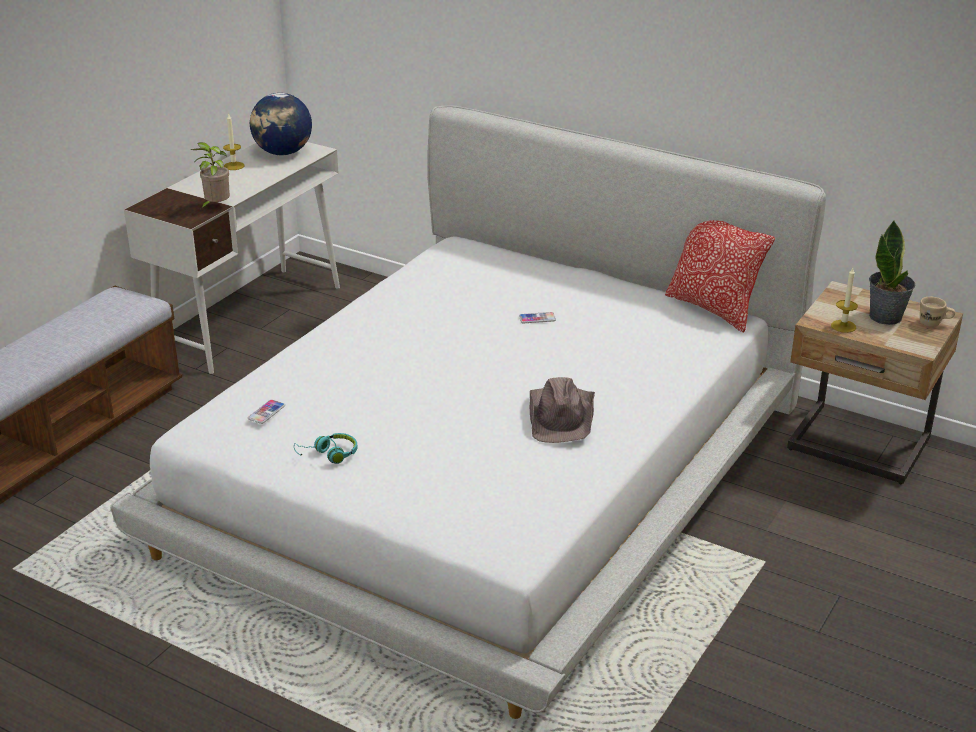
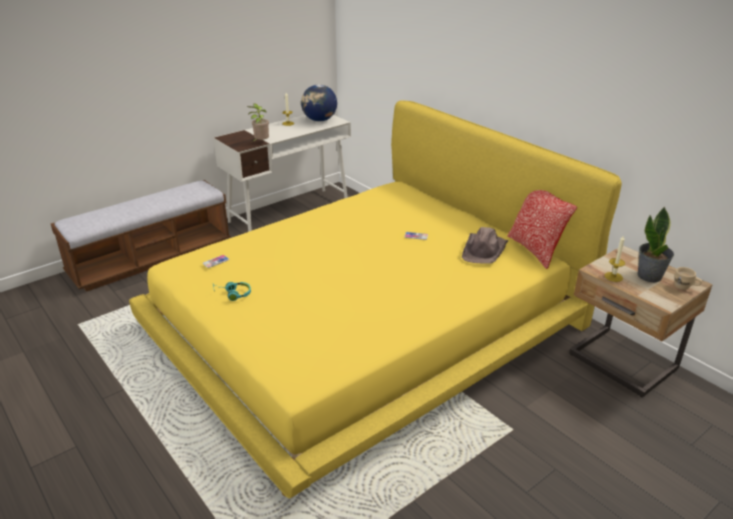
camera: 20 degrees right, 0 degrees up
white bed [110,105,826,719] -> yellow bed [129,100,622,499]
brown hat [530,377,595,443] -> brown hat moved to [462,227,509,264]

